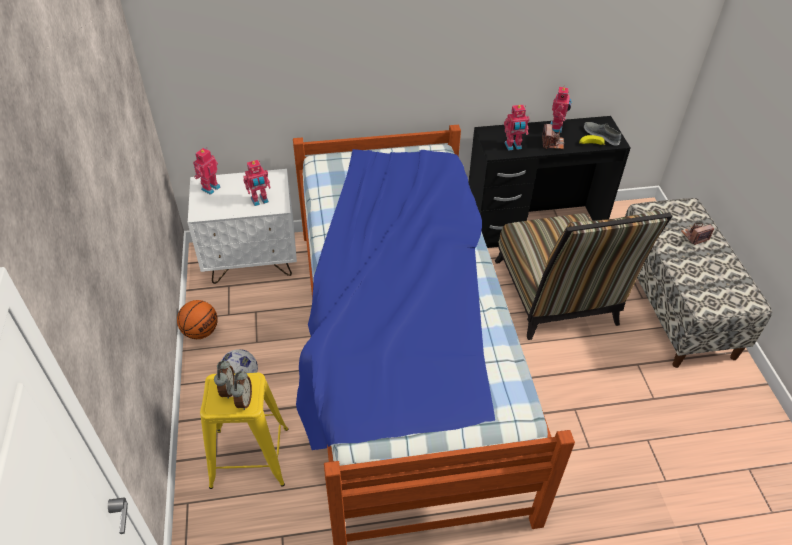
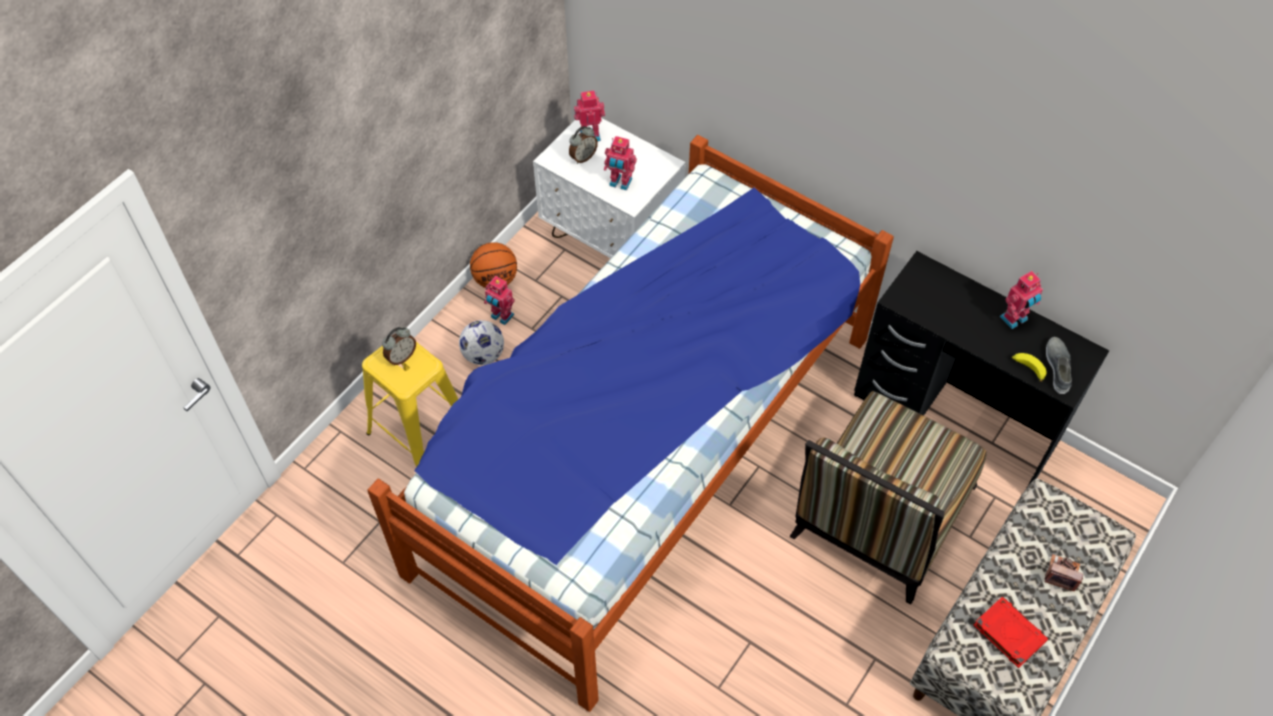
camera: 45 degrees right, 10 degrees up
alarm clock [231,370,252,410] -> alarm clock moved to [569,126,598,164]
toy robot [504,105,529,151] -> toy robot moved to [484,276,515,325]
camera [542,124,564,149] -> none
none -> red book [974,596,1048,668]

